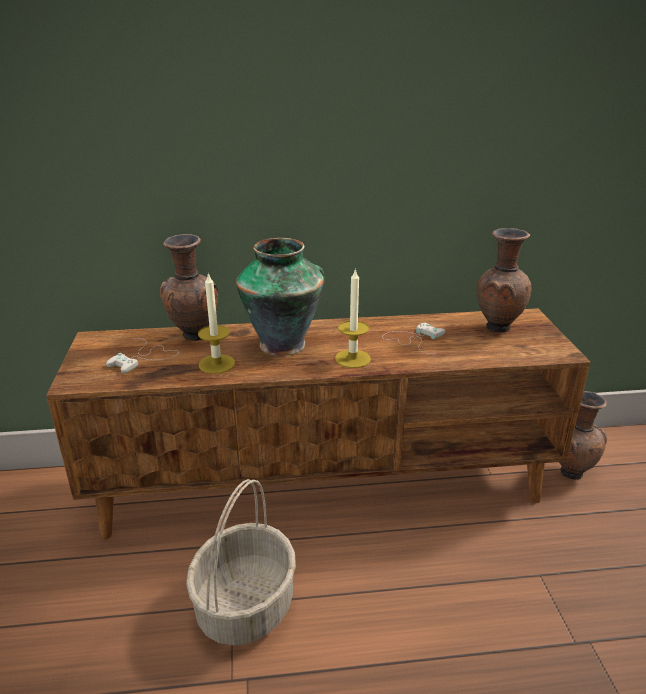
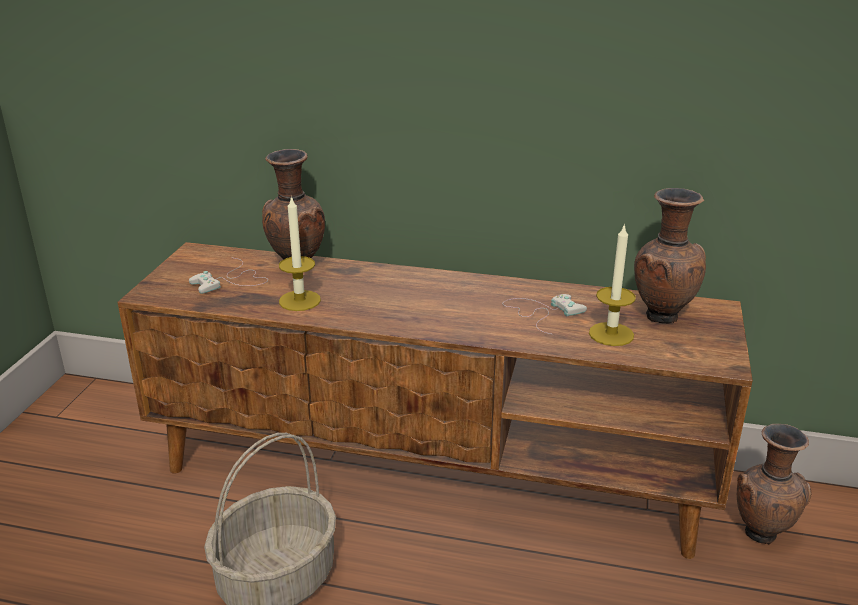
camera: 20 degrees right, 0 degrees up
vase [236,238,325,356] -> none
candle [335,269,371,368] -> candle moved to [589,223,636,346]

